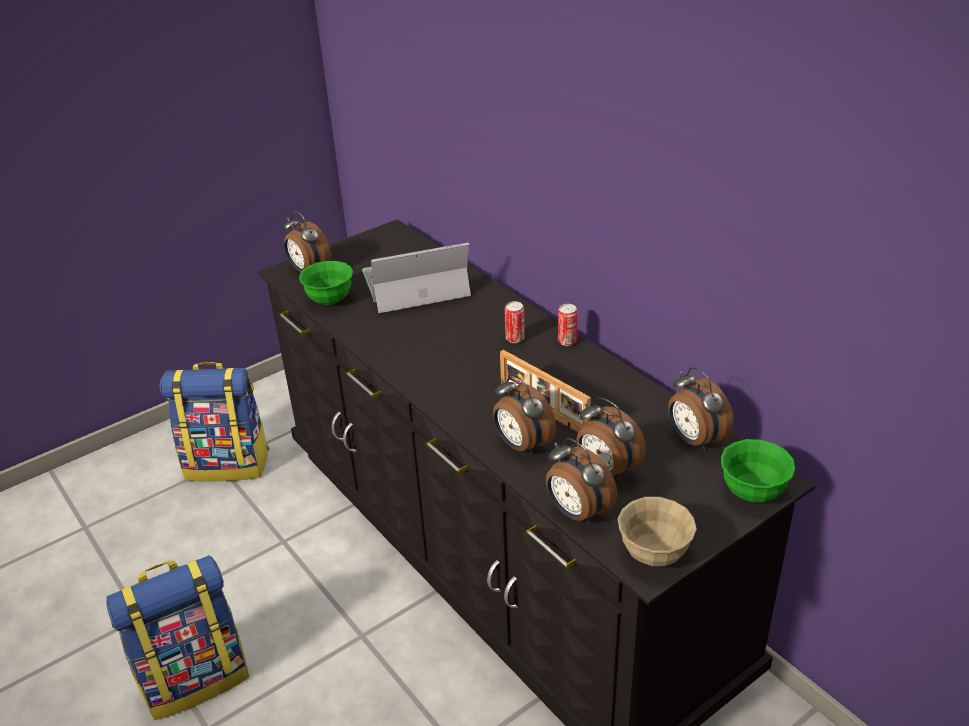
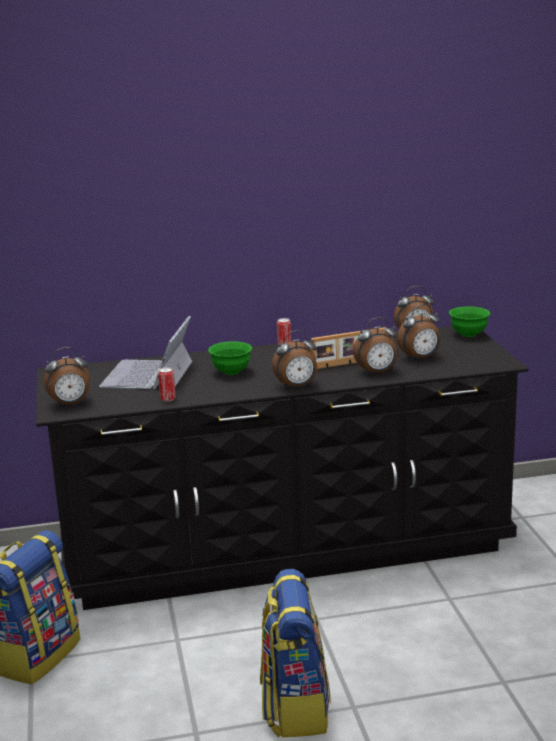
camera: 65 degrees left, 15 degrees down
green bowl [299,261,353,305] -> green bowl moved to [208,342,252,375]
can [505,301,525,343] -> can moved to [158,367,176,402]
alarm clock [546,438,617,524] -> alarm clock moved to [272,330,317,389]
beige bowl [618,497,697,566] -> none

